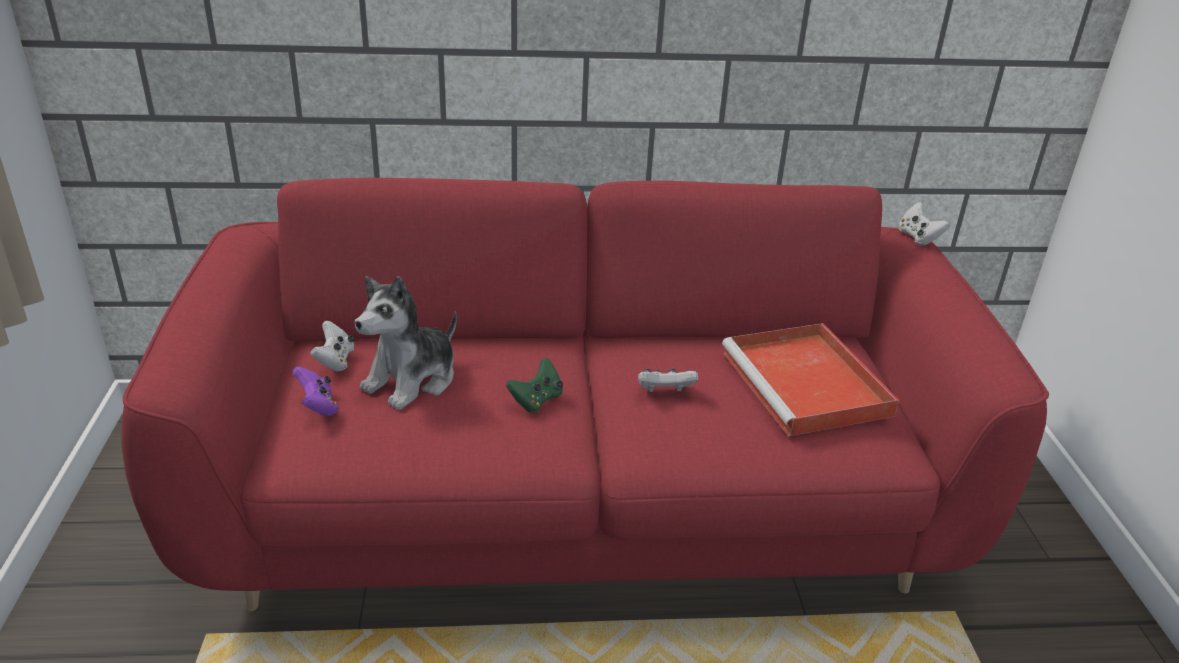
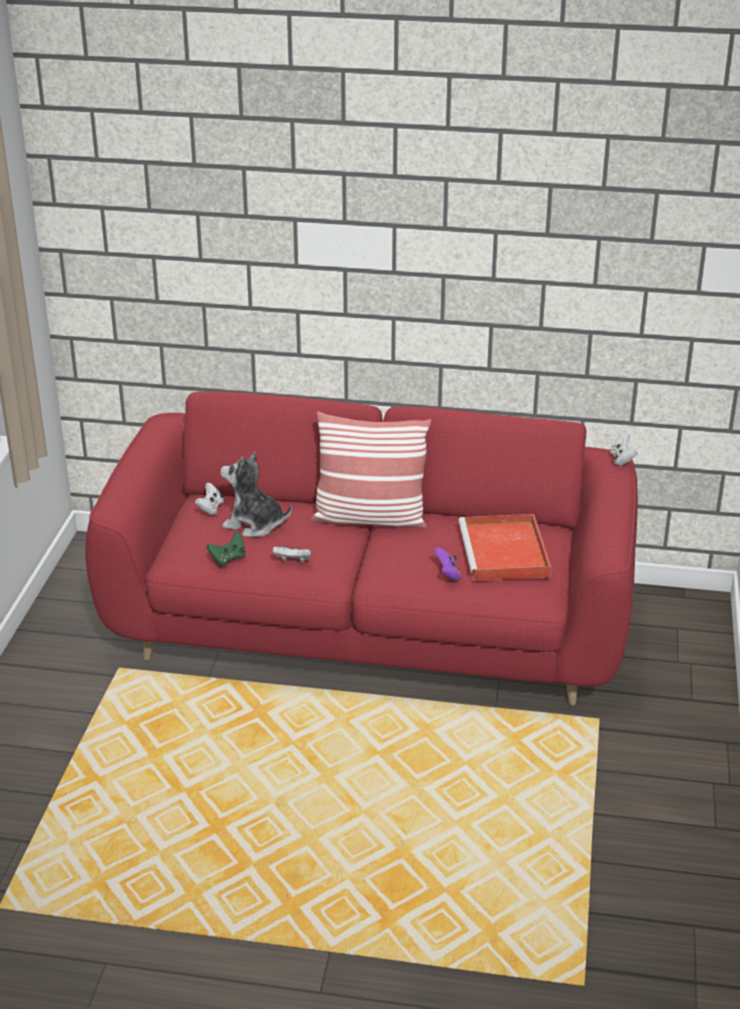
camera: 15 degrees right, 0 degrees up
purple game controller [292,367,338,416] -> purple game controller moved to [434,547,461,580]
plush toy [355,276,457,410] -> plush toy turned 60 degrees clockwise [220,452,292,537]
green game controller [506,357,563,413] -> green game controller moved to [207,532,245,566]
white game controller [638,369,698,392] -> white game controller moved to [272,545,311,562]
none -> pillow [311,411,431,529]

